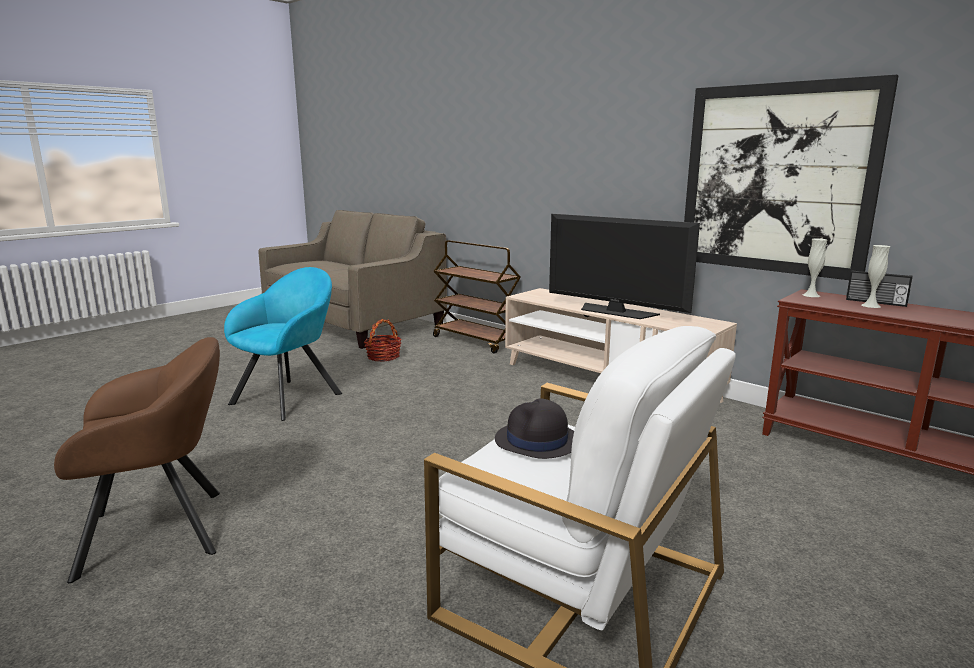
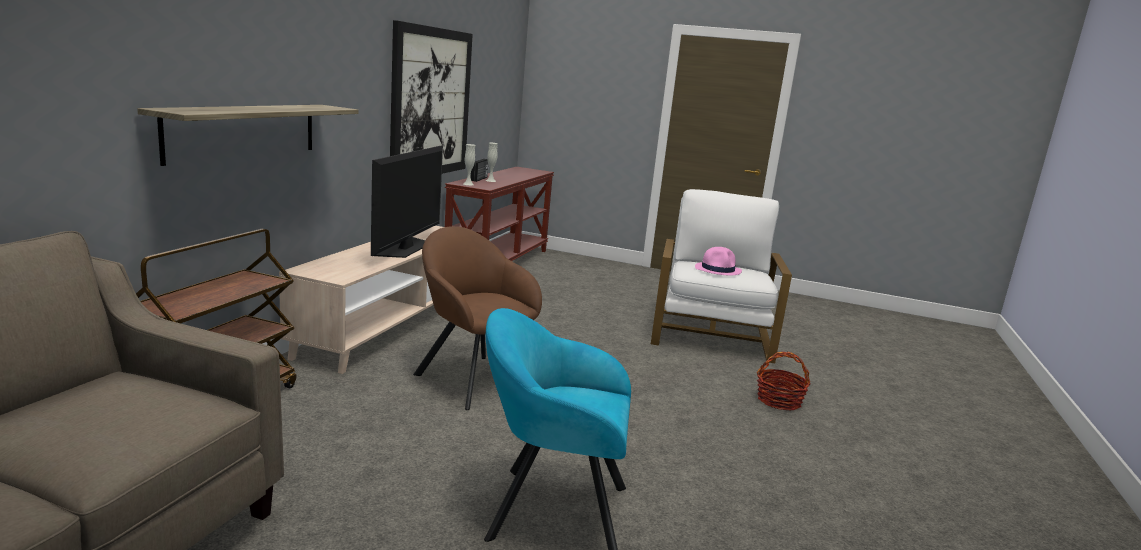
camera: 115 degrees left, 0 degrees up
brown armchair [54,337,220,583] -> brown armchair moved to [413,226,542,410]
basket [364,319,402,361] -> basket moved to [757,352,811,410]
black hat [495,399,574,459] -> pink hat [695,247,742,275]
none -> shelf [137,105,359,166]

